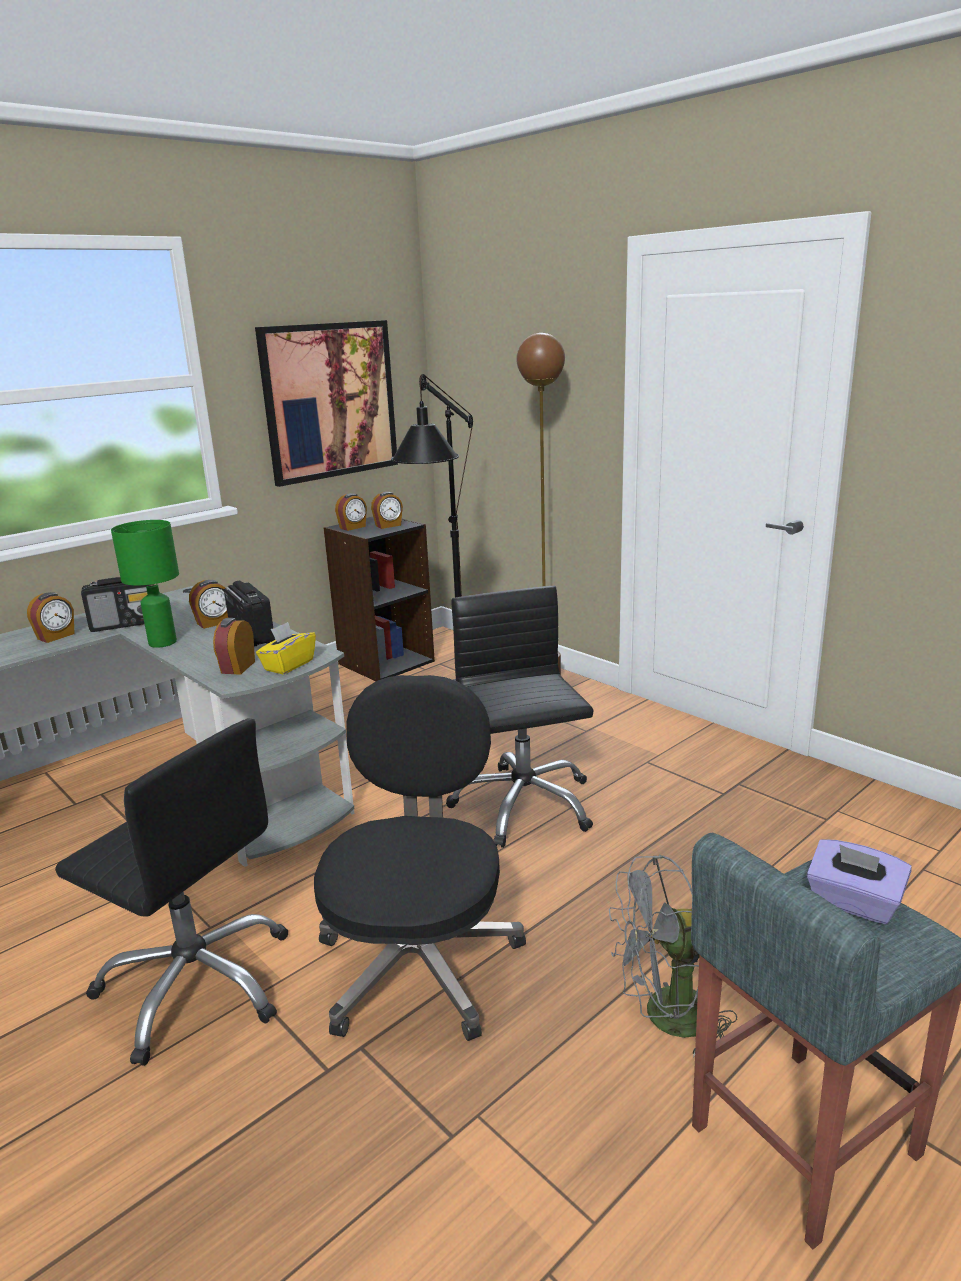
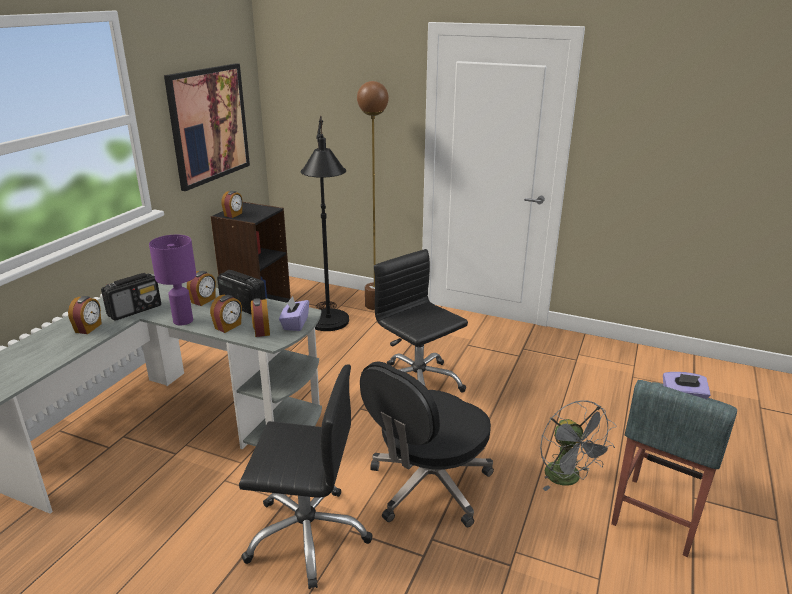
camera: 25 degrees left, 5 degrees up
green table lamp [111,520,179,648] -> purple table lamp [149,235,196,325]
yellow tissue box [256,622,316,675] -> purple tissue box [279,296,309,331]
black office chair [314,675,526,1041] -> black office chair turned 120 degrees counterclockwise [360,361,494,527]
alarm clock [371,492,403,529] -> alarm clock moved to [210,295,242,333]
grey fan [609,855,737,1058] -> grey fan turned 75 degrees counterclockwise [540,400,616,491]

